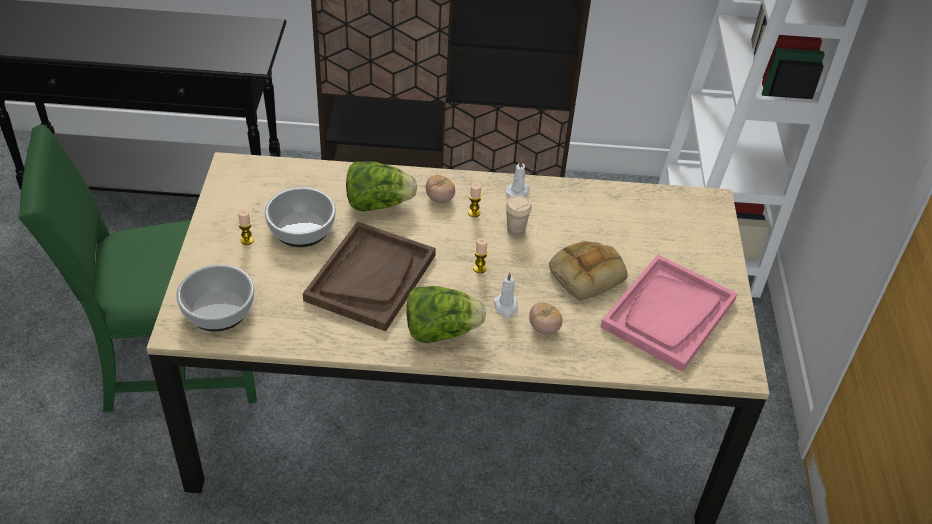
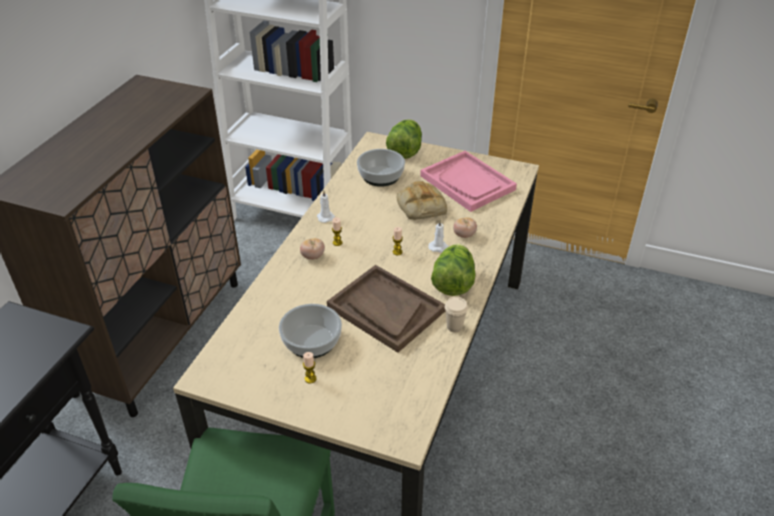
camera: 70 degrees left, 5 degrees down
bowl [176,264,254,332] -> bowl moved to [357,149,405,187]
lettuce [346,161,417,211] -> lettuce moved to [386,119,422,159]
beige cup [505,196,532,236] -> beige cup moved to [445,297,468,332]

